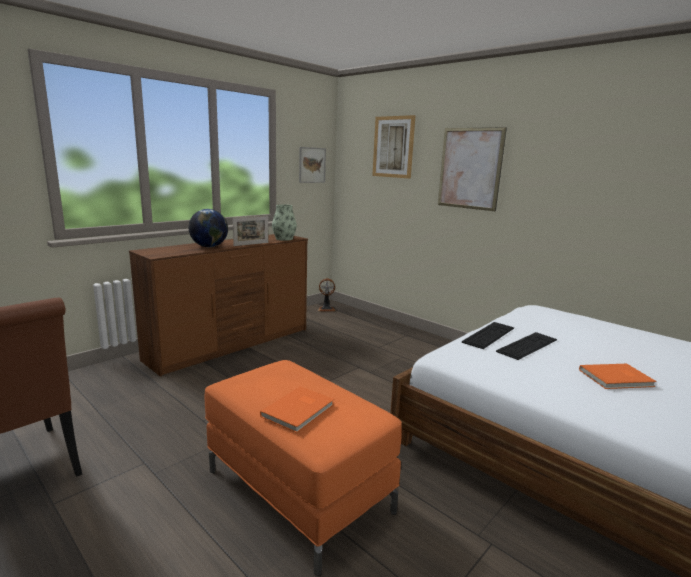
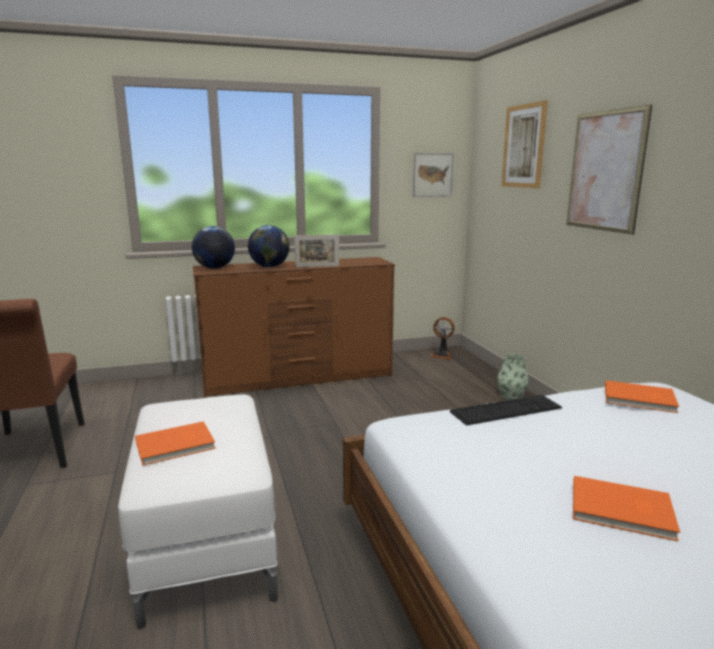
camera: 30 degrees right, 0 degrees up
orange ottoman [205,360,402,576] -> white ottoman [118,394,278,629]
vase [272,204,297,241] -> vase moved to [497,354,529,400]
keyboard [496,332,557,360] -> none
none -> globe [192,226,235,269]
none -> orange book [605,380,679,413]

